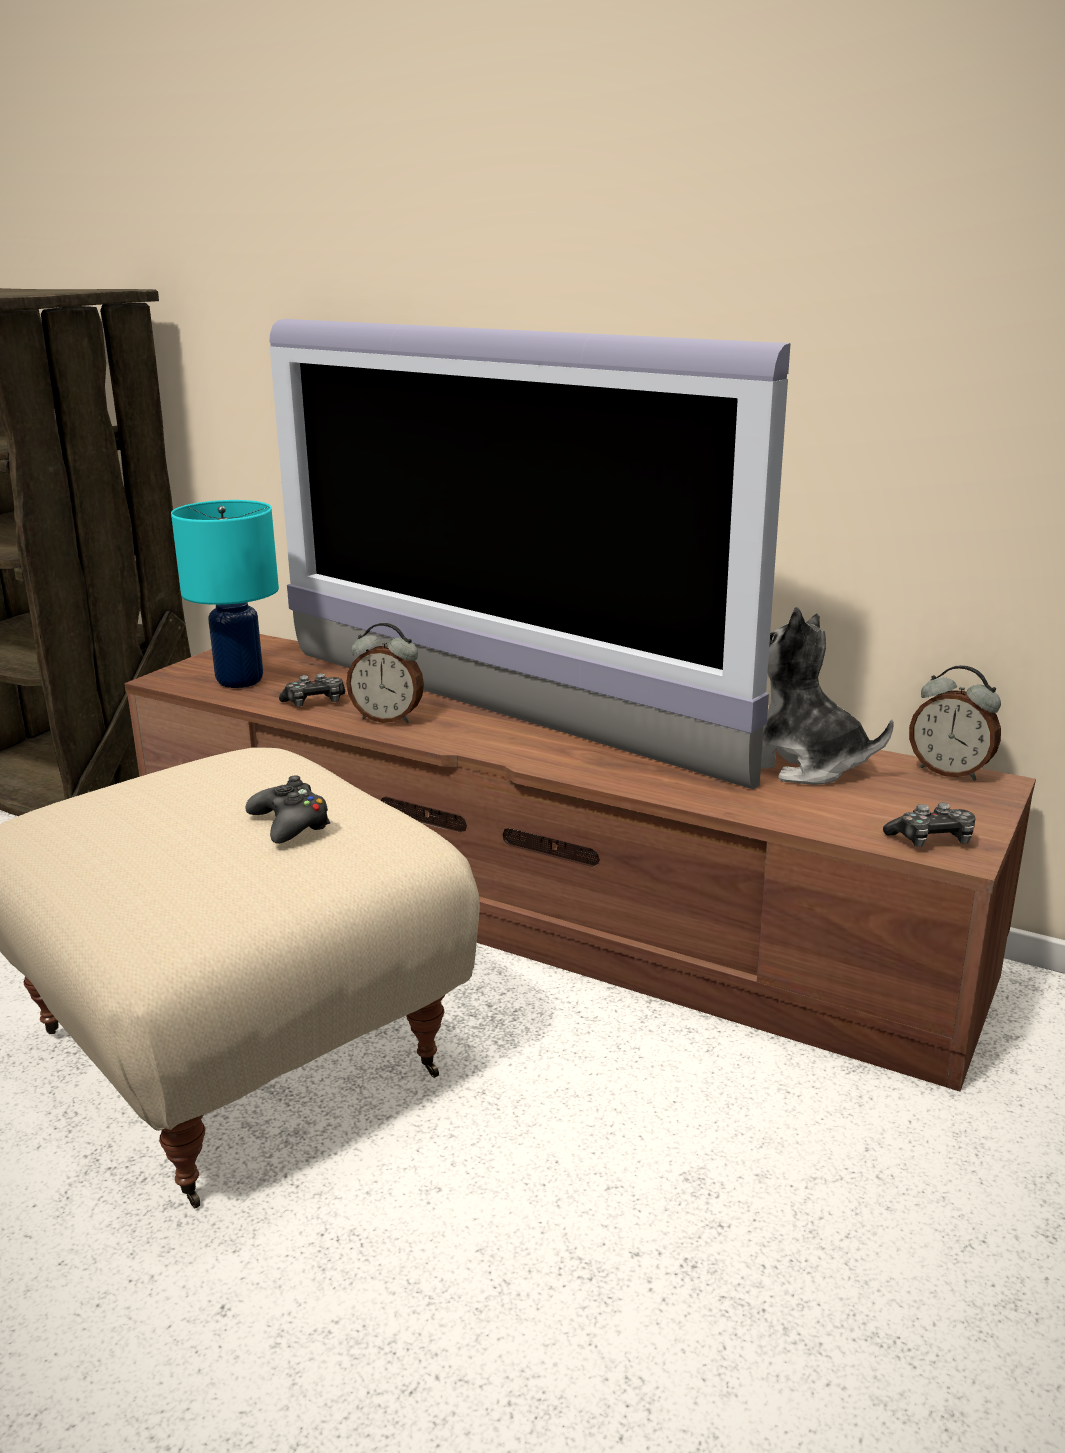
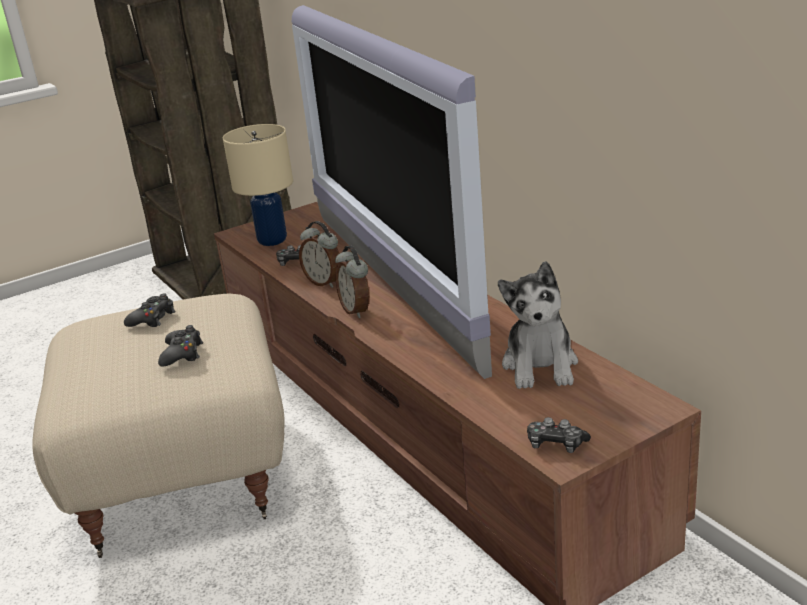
camera: 30 degrees right, 5 degrees up
turquoise table lamp [171,500,279,688] -> beige table lamp [223,124,293,246]
plush toy [761,607,894,785] -> plush toy turned 150 degrees counterclockwise [498,261,578,389]
alarm clock [909,665,1001,781] -> alarm clock moved to [335,245,369,318]
none -> black game controller [124,293,175,327]

